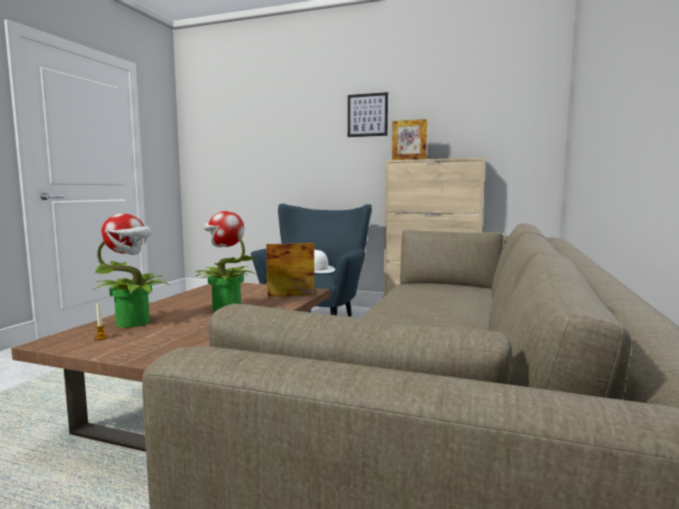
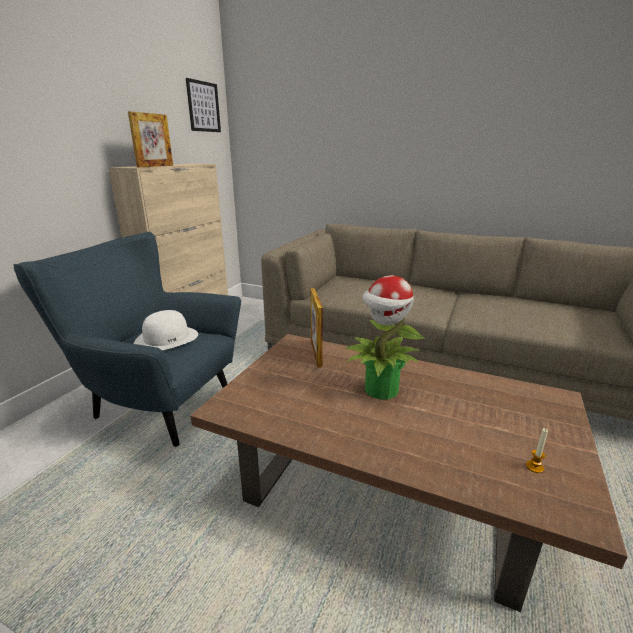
camera: 85 degrees left, 15 degrees up
potted plant [93,214,170,328] -> none
picture [348,92,388,137] -> picture moved to [186,78,221,132]

